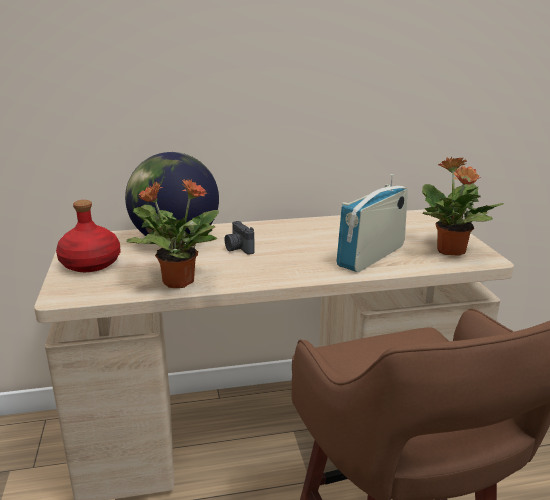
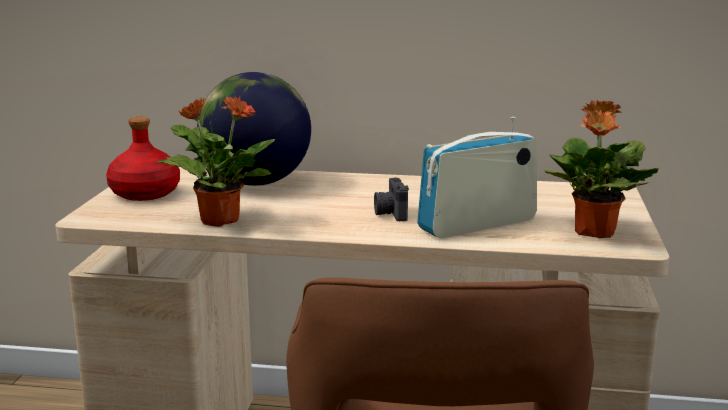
camera: 20 degrees right, 5 degrees down
camera [225,221,255,255] -> camera moved to [374,177,409,221]

